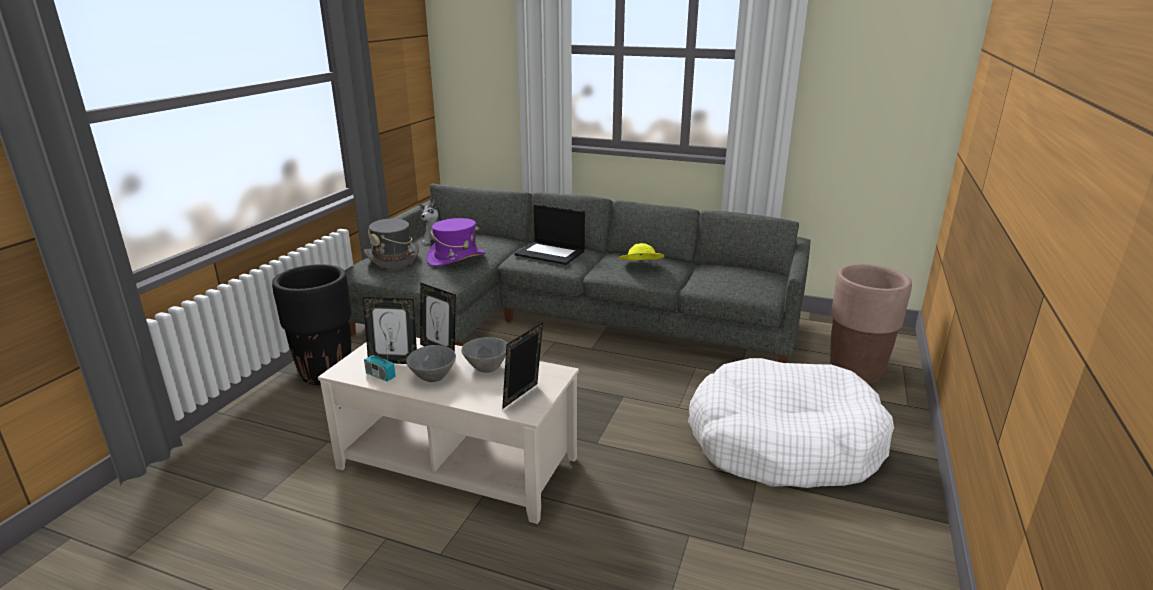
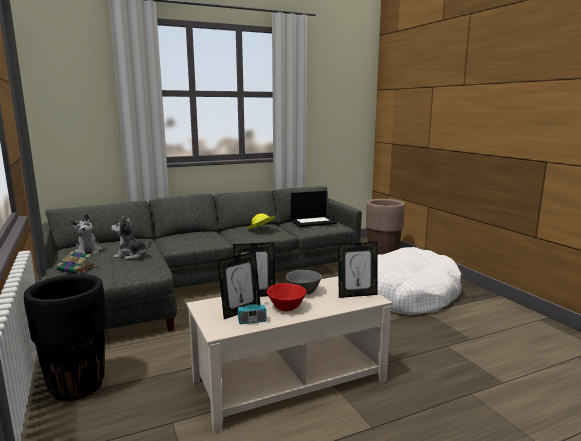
camera: 45 degrees left, 10 degrees down
grey hat [364,219,419,270] -> book [57,251,95,274]
grey bowl [406,345,456,382] -> red bowl [267,283,306,311]
purple hat [427,218,486,267] -> plush toy [111,216,151,259]
picture frame [502,322,543,409] -> picture frame turned 90 degrees counterclockwise [338,242,377,298]
laptop [514,204,585,265] -> laptop moved to [291,191,337,227]

